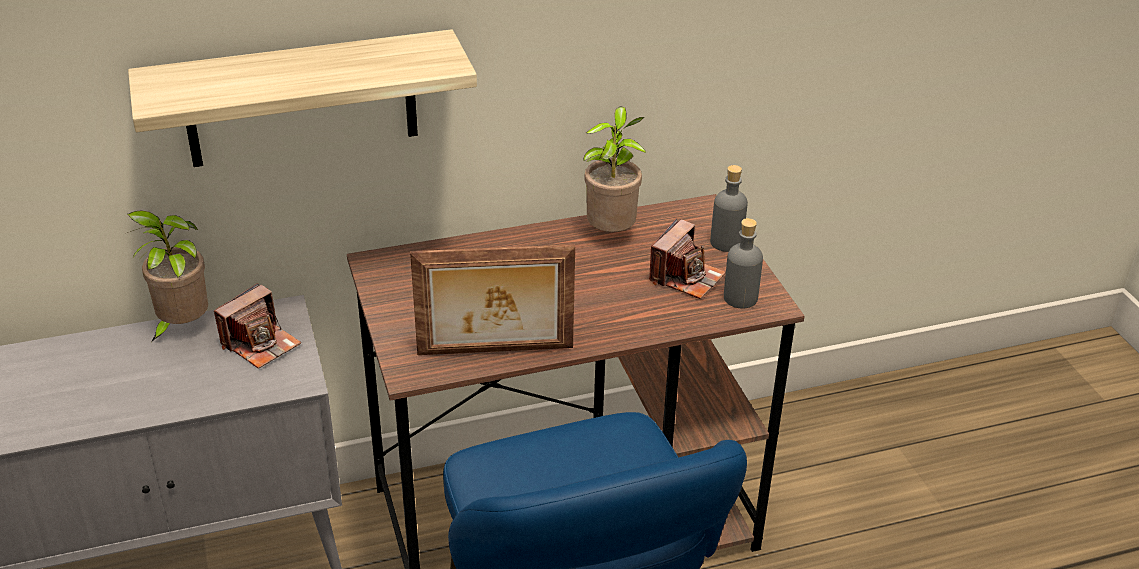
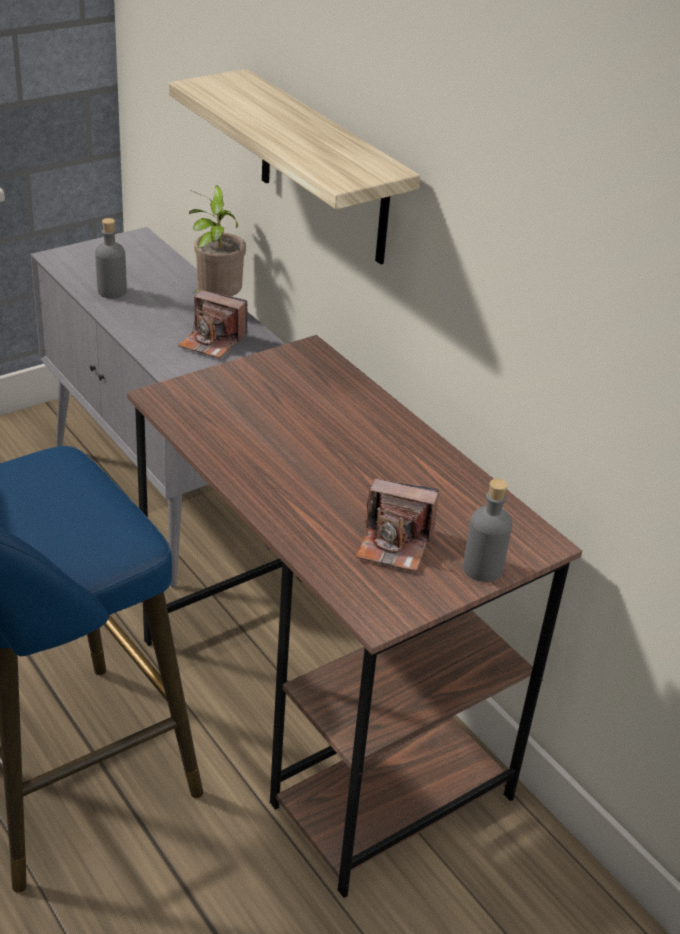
camera: 70 degrees right, 0 degrees up
picture frame [410,244,575,355] -> none
potted plant [583,106,646,232] -> none
grey bottle [724,218,763,309] -> grey bottle moved to [95,218,127,299]

